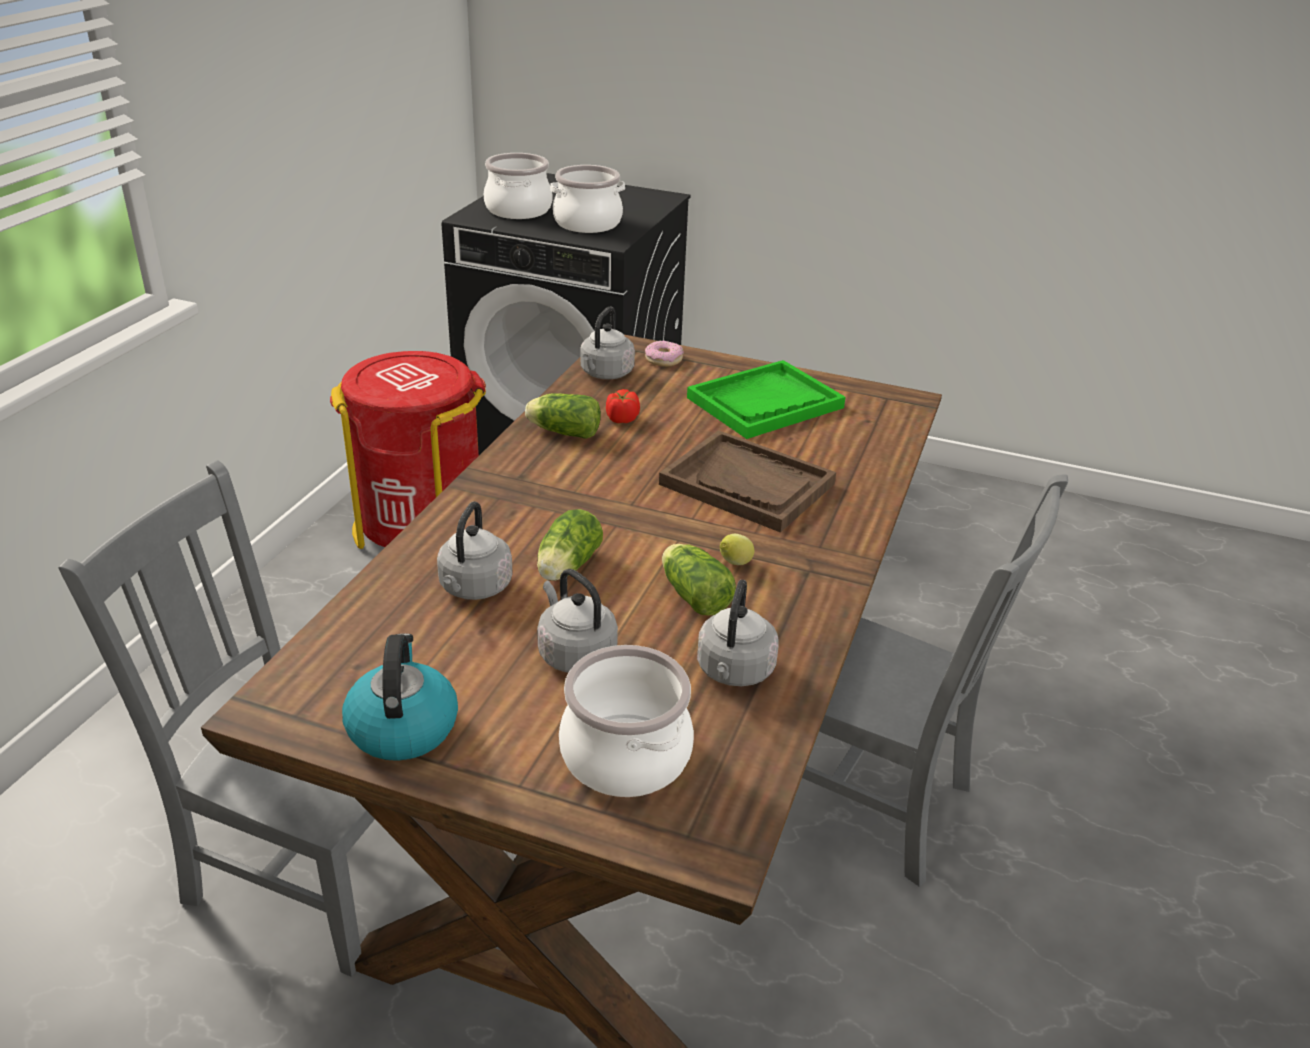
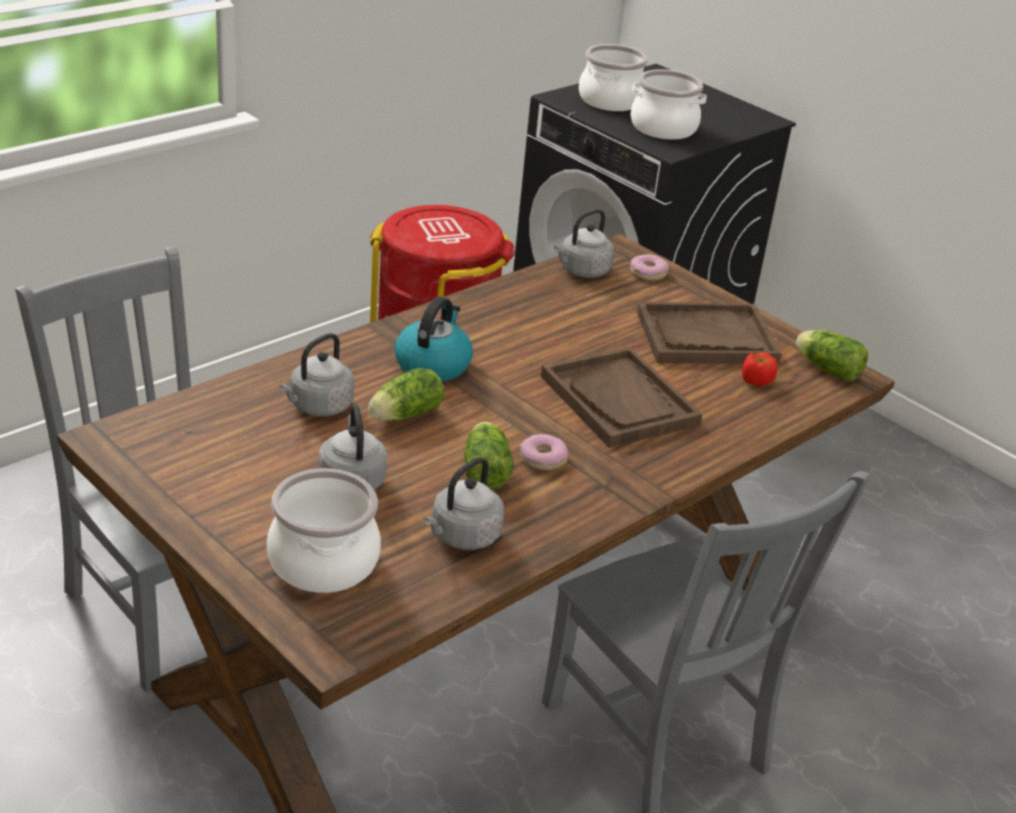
camera: 25 degrees right, 0 degrees up
kettle [342,634,458,761] -> kettle moved to [394,297,473,382]
lettuce [525,393,601,439] -> lettuce moved to [796,330,868,381]
tomato [606,389,640,423] -> tomato moved to [742,352,778,386]
green tray [687,360,846,439] -> brown tray [637,302,782,364]
lemon [720,534,754,565] -> donut [520,434,568,471]

